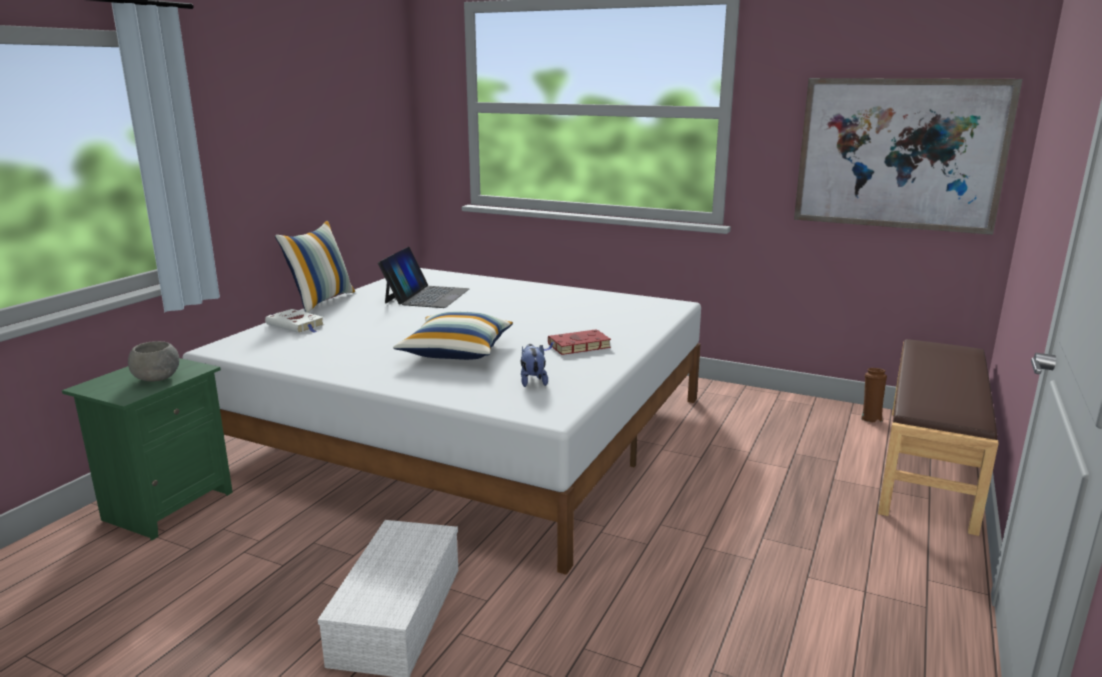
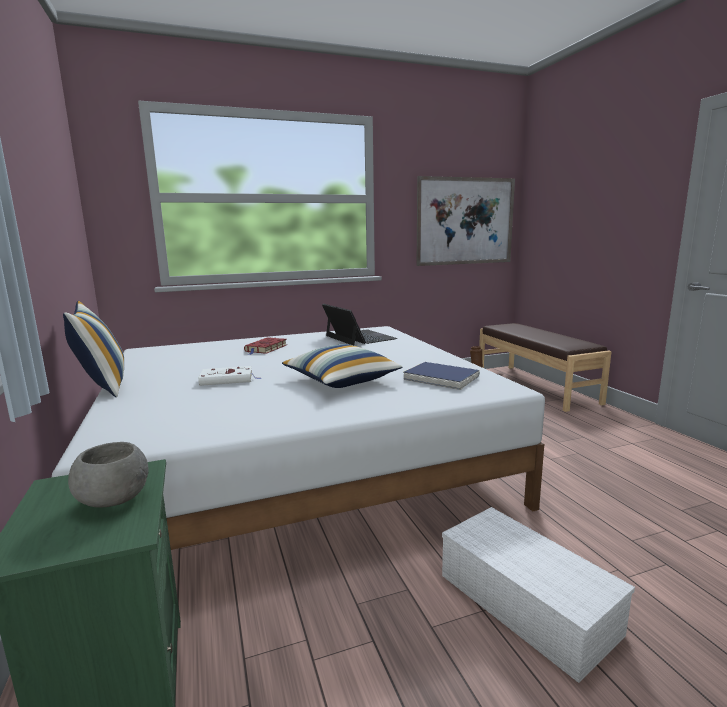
camera: 45 degrees left, 5 degrees down
white book [265,309,325,333] -> white book moved to [198,366,261,386]
laptop [378,247,469,308] -> laptop moved to [322,304,397,345]
plush toy [521,344,548,387] -> blue book [403,362,479,390]
red book [544,329,611,355] -> red book moved to [244,337,287,355]

